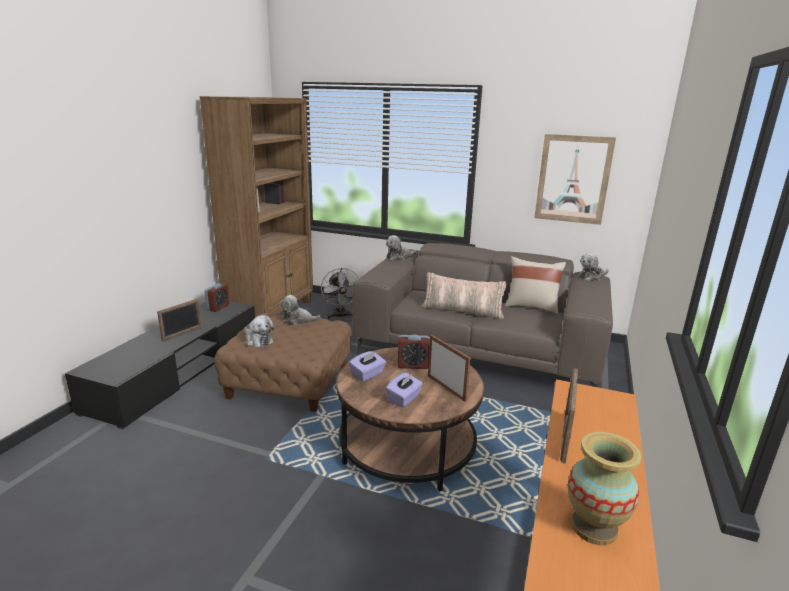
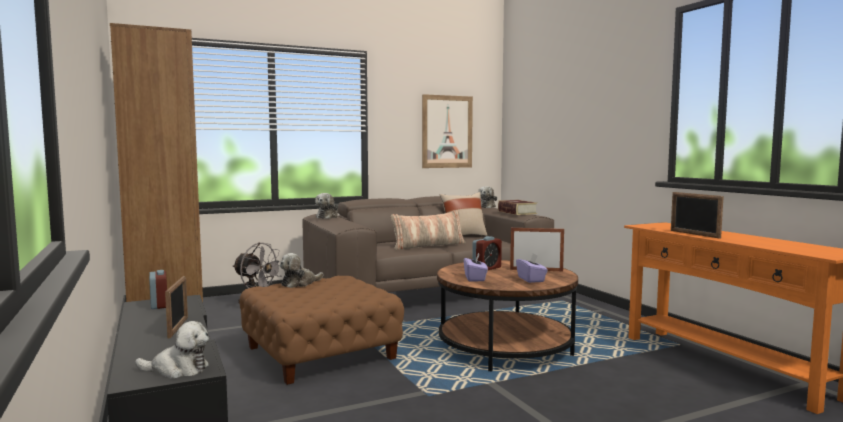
camera: 45 degrees left, 15 degrees down
plush toy [244,315,274,347] -> plush toy moved to [135,321,209,379]
vase [568,432,642,545] -> none
none -> book [498,200,538,215]

